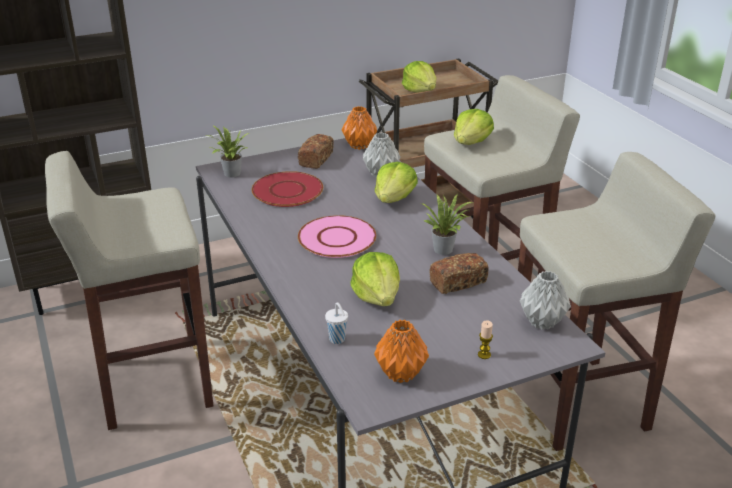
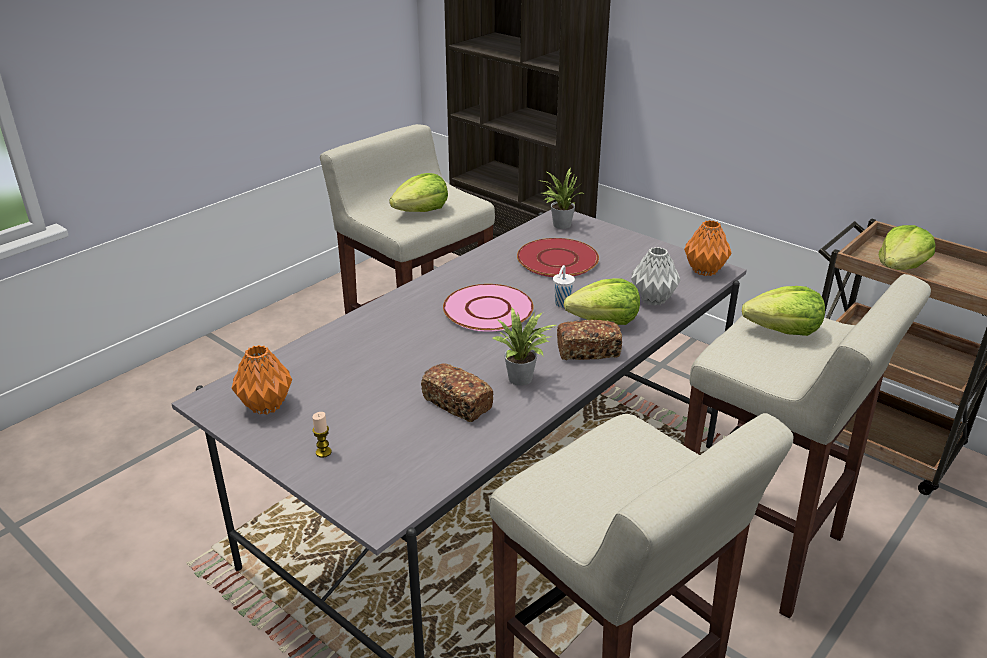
camera: 65 degrees right, 0 degrees up
bread [298,134,334,169] -> bread moved to [557,320,622,360]
white cup [325,302,348,344] -> white cup moved to [553,265,575,307]
lettuce [350,252,400,306] -> lettuce moved to [389,173,448,212]
grey vase [520,271,571,330] -> none

